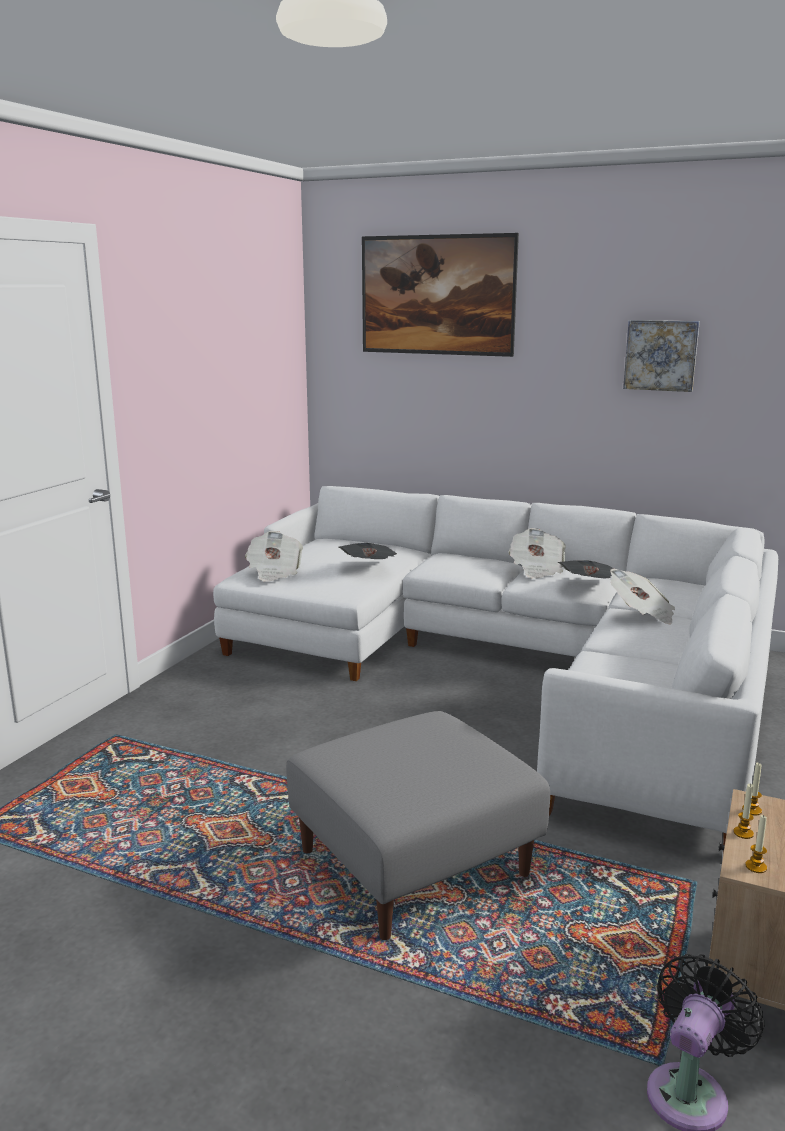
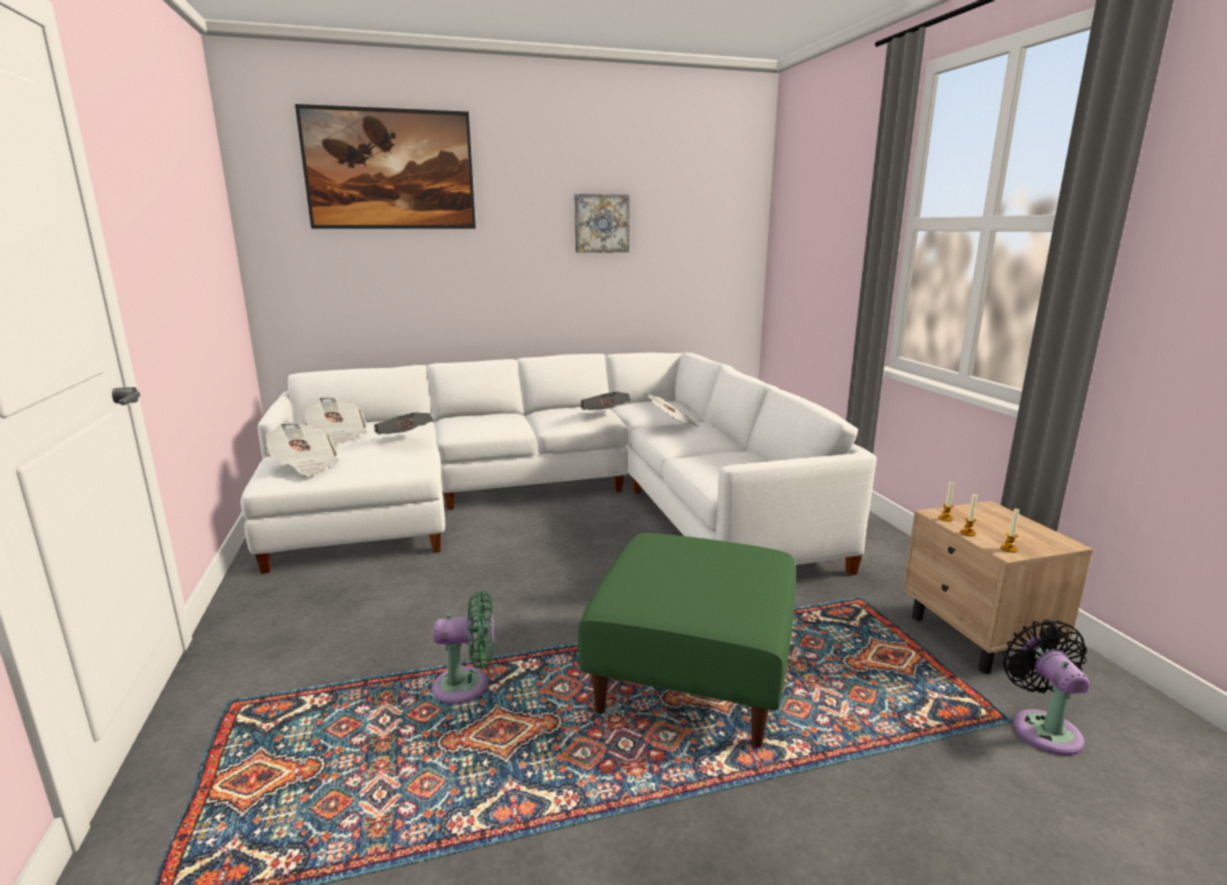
camera: 40 degrees left, 0 degrees up
grey ottoman [286,711,550,940] -> green ottoman [578,533,795,748]
newspaper [508,528,566,579] -> newspaper moved to [305,396,367,444]
none -> green fan [432,591,494,704]

